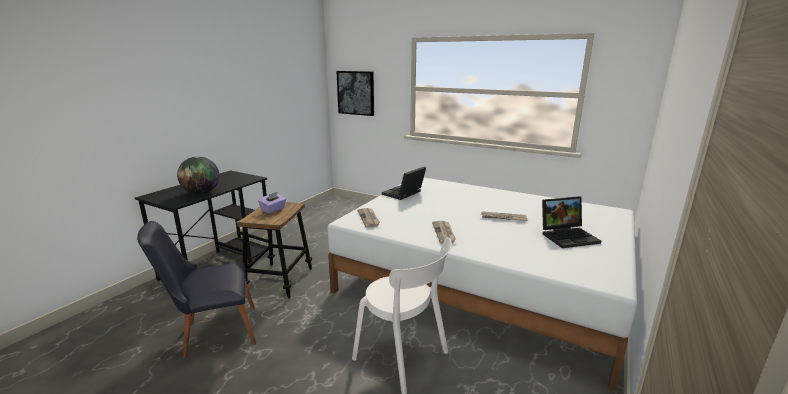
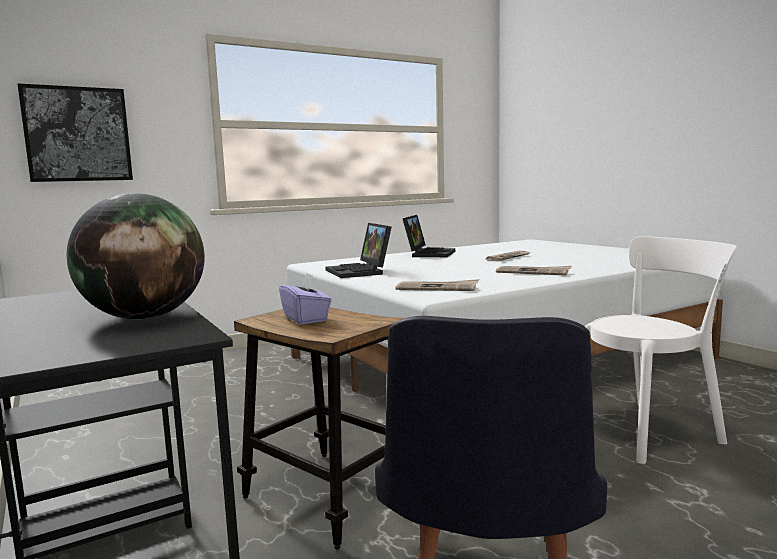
camera: 60 degrees left, 10 degrees down
laptop [542,196,601,248] -> laptop moved to [403,215,455,257]

